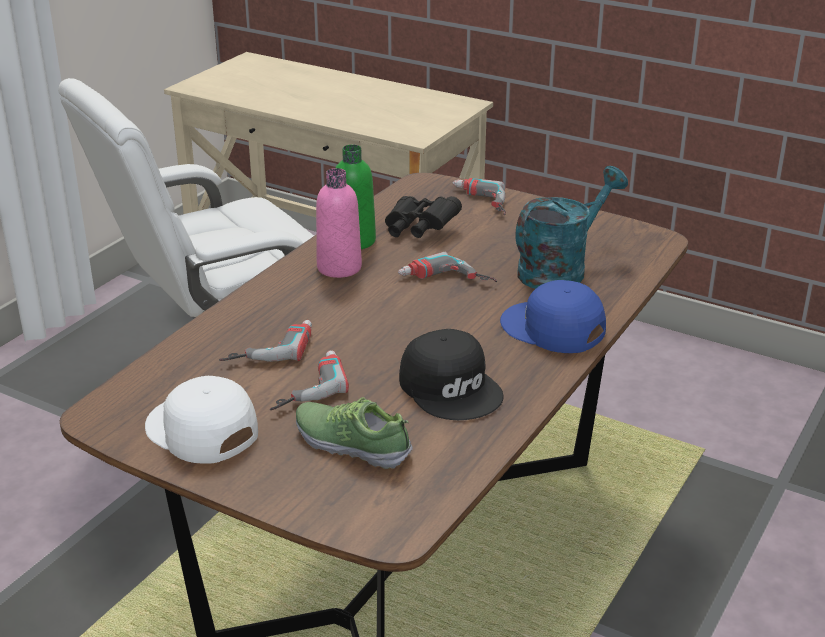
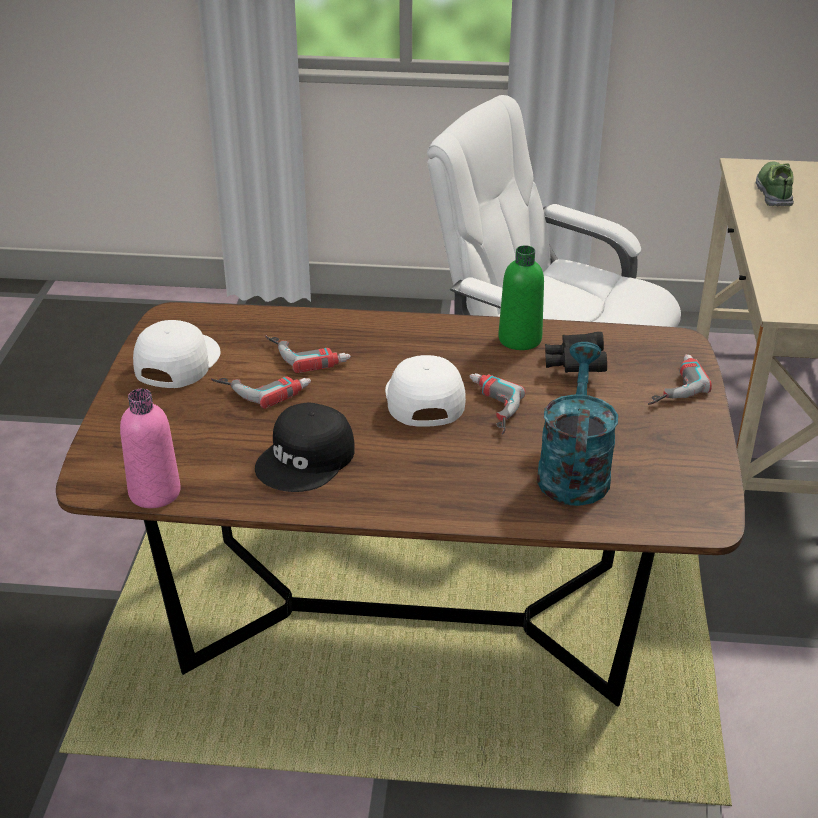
camera: 65 degrees right, 5 degrees up
shoe [296,397,413,469] -> shoe moved to [756,162,794,207]
pink bottle [316,168,362,278] -> pink bottle moved to [120,389,181,508]
blue cap [500,280,606,353] -> none
turquoise watering can [515,166,628,289] -> turquoise watering can turned 105 degrees counterclockwise [537,342,618,506]
none -> white cap [385,355,466,427]

